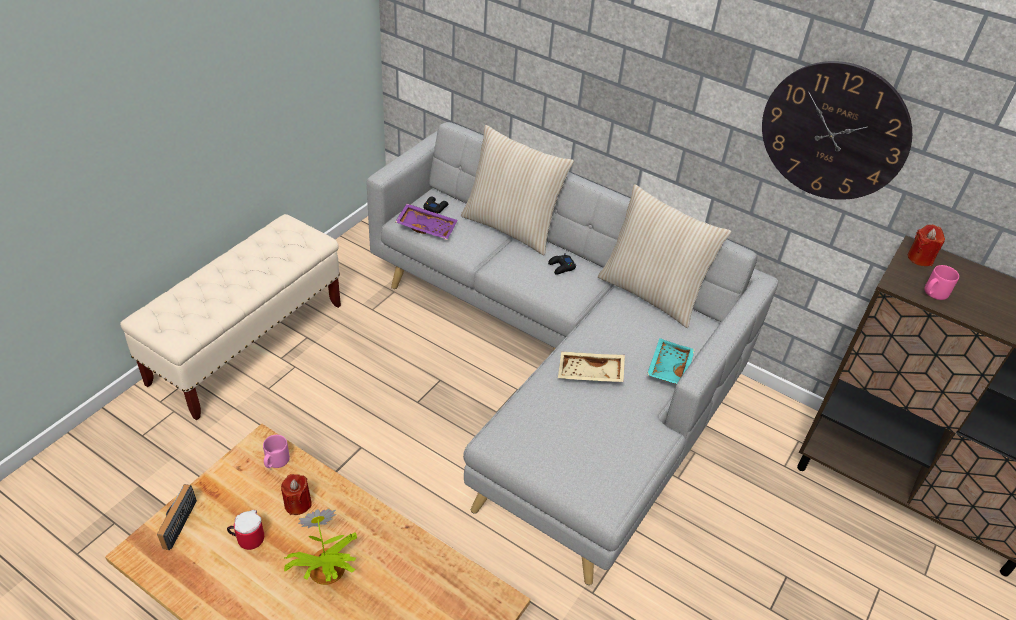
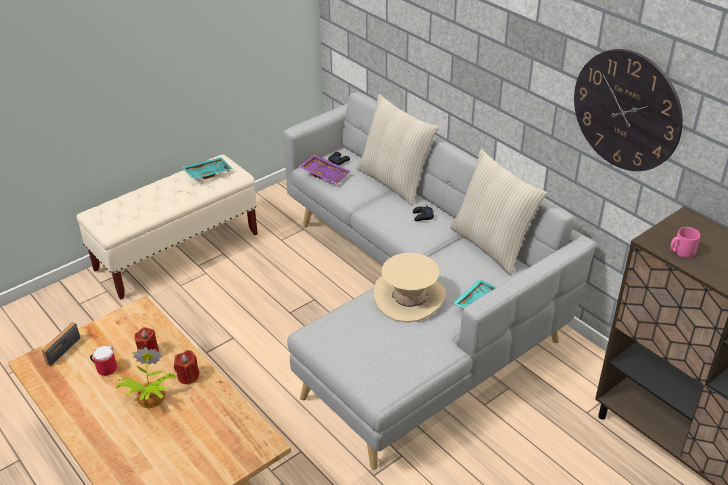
camera: 20 degrees right, 5 degrees down
pink mug [263,435,290,468] -> none
beige tray [558,352,625,382] -> beige hat [373,253,446,323]
red candle [908,224,945,266] -> red candle moved to [174,350,200,385]
none -> turquoise tray [181,157,233,179]

